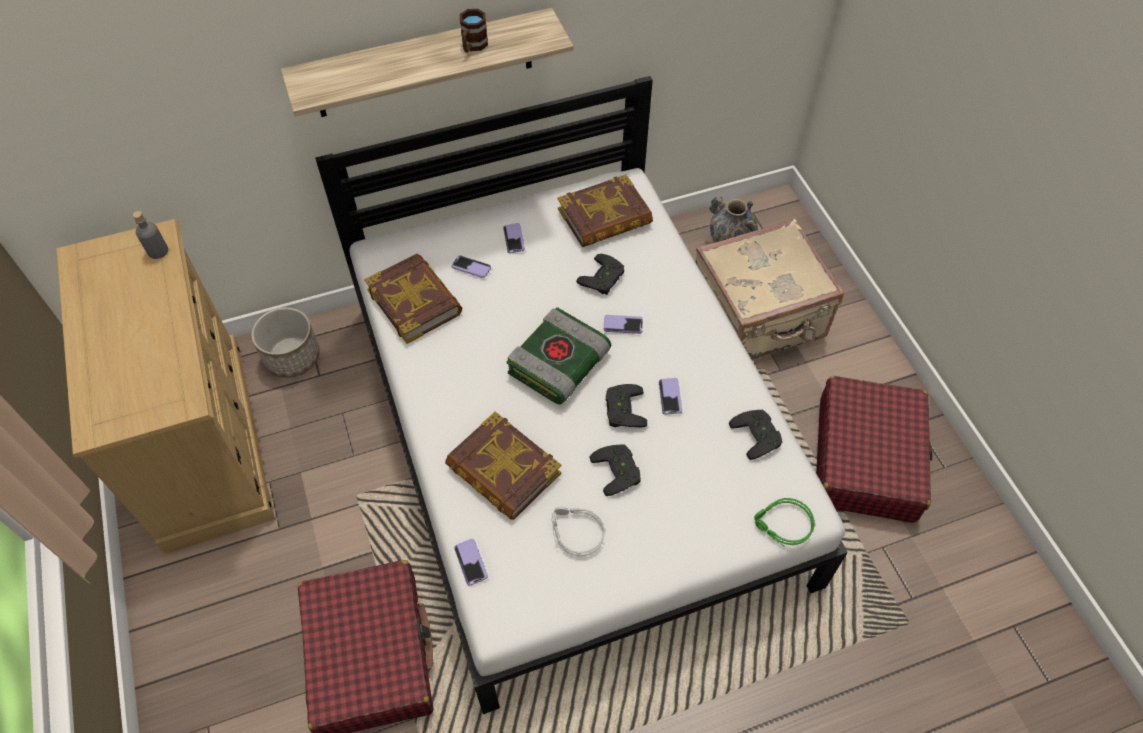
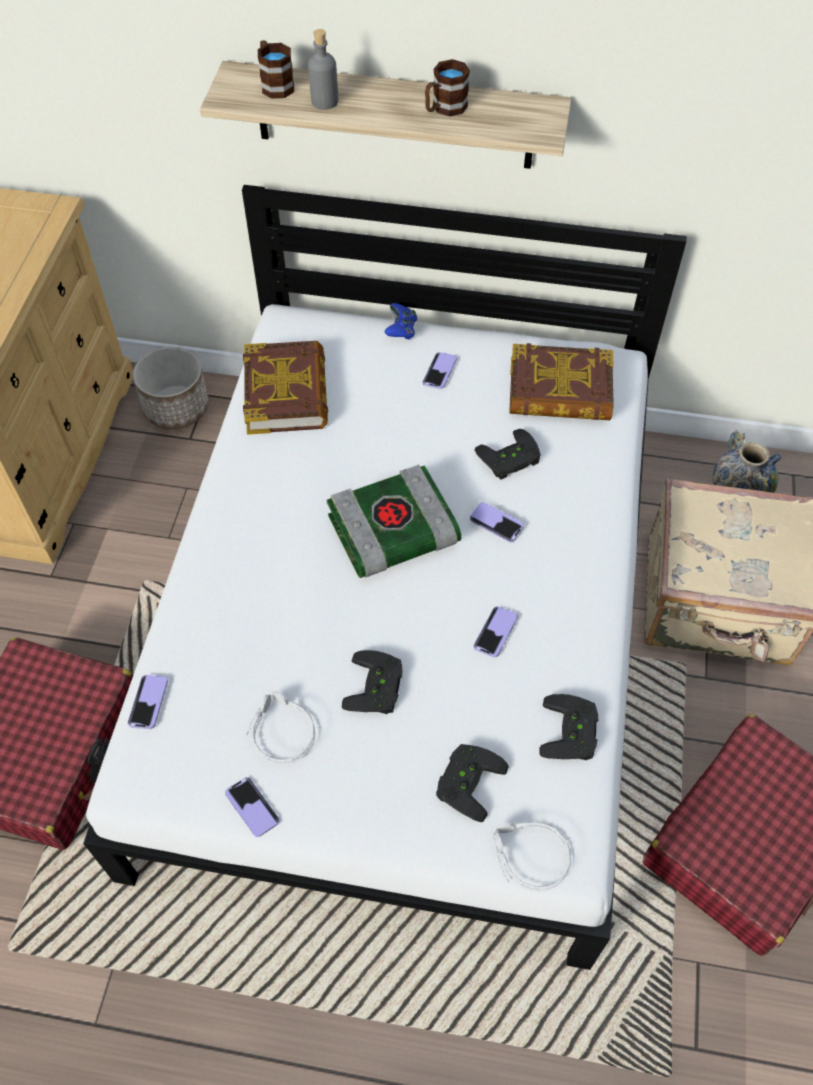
camera: 30 degrees right, 0 degrees up
grey bottle [133,211,168,259] -> grey bottle moved to [308,29,338,110]
book [445,411,561,519] -> none
phone [452,255,491,278] -> phone moved to [225,777,279,837]
black game controller [606,384,647,428] -> black game controller moved to [436,744,509,822]
green headphones [754,498,815,547] -> grey headphones [493,822,571,892]
none -> brown mug [258,40,294,99]
none -> blue game controller [385,303,417,340]

